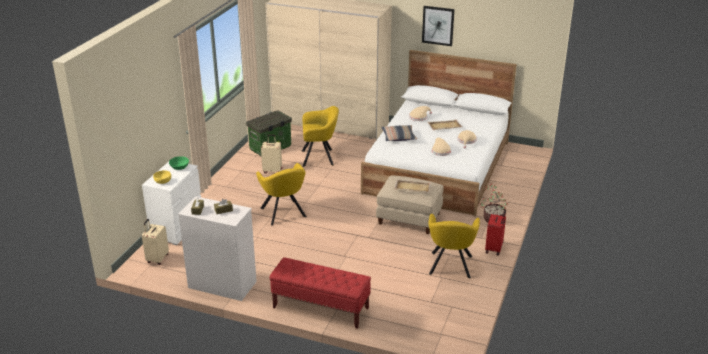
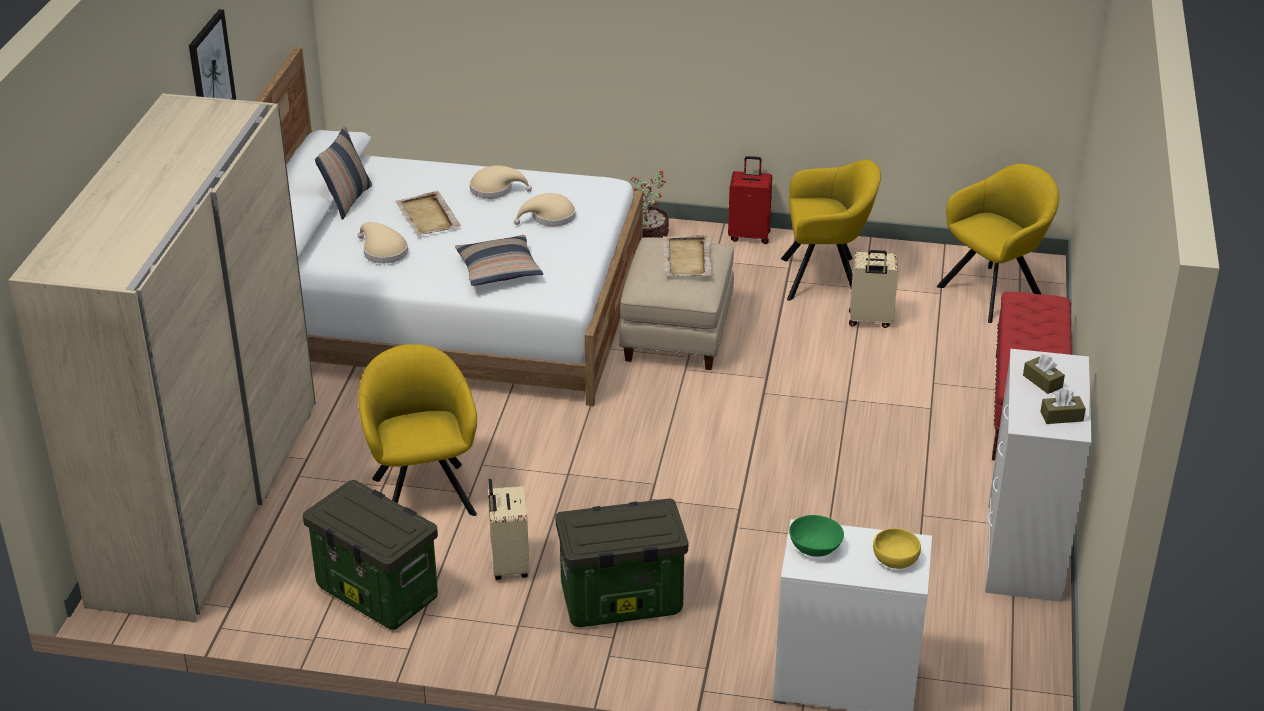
camera: 100 degrees left, 5 degrees up
beige suitcase [142,219,169,265] -> beige suitcase moved to [849,250,898,328]
yellow armchair [256,163,307,225] -> yellow armchair moved to [937,164,1059,323]
none -> pillow [315,126,372,220]
none -> storage box [555,498,688,627]

